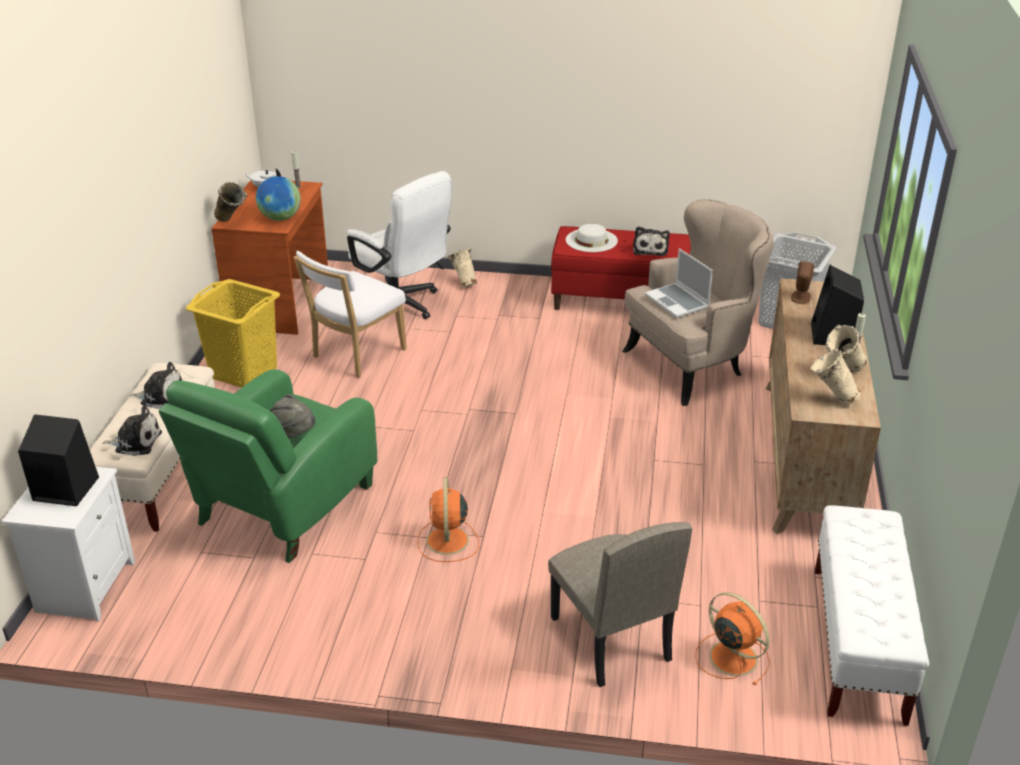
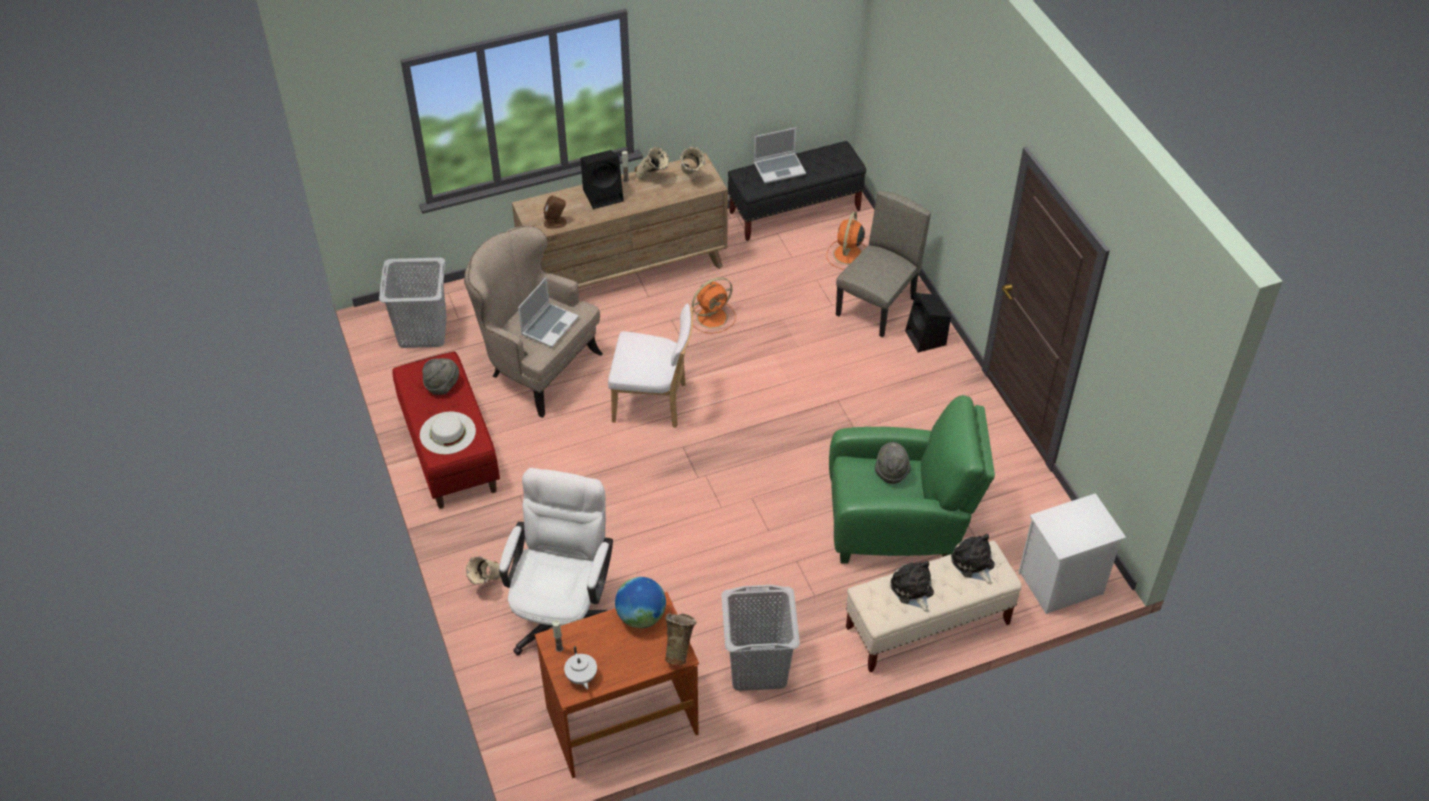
camera: 120 degrees left, 15 degrees up
black speaker [18,414,99,506] -> black speaker moved to [905,293,951,353]
yellow laundry basket [186,279,280,388] -> grey laundry basket [721,585,800,691]
white chair [294,251,407,378] -> white chair moved to [608,304,694,428]
orange fan [418,477,479,562] -> orange fan moved to [692,277,736,334]
plush toy [633,226,670,256] -> grey hat [422,358,459,395]
white bench [815,505,930,726] -> black bench [728,141,866,241]
none -> laptop [753,127,806,184]

